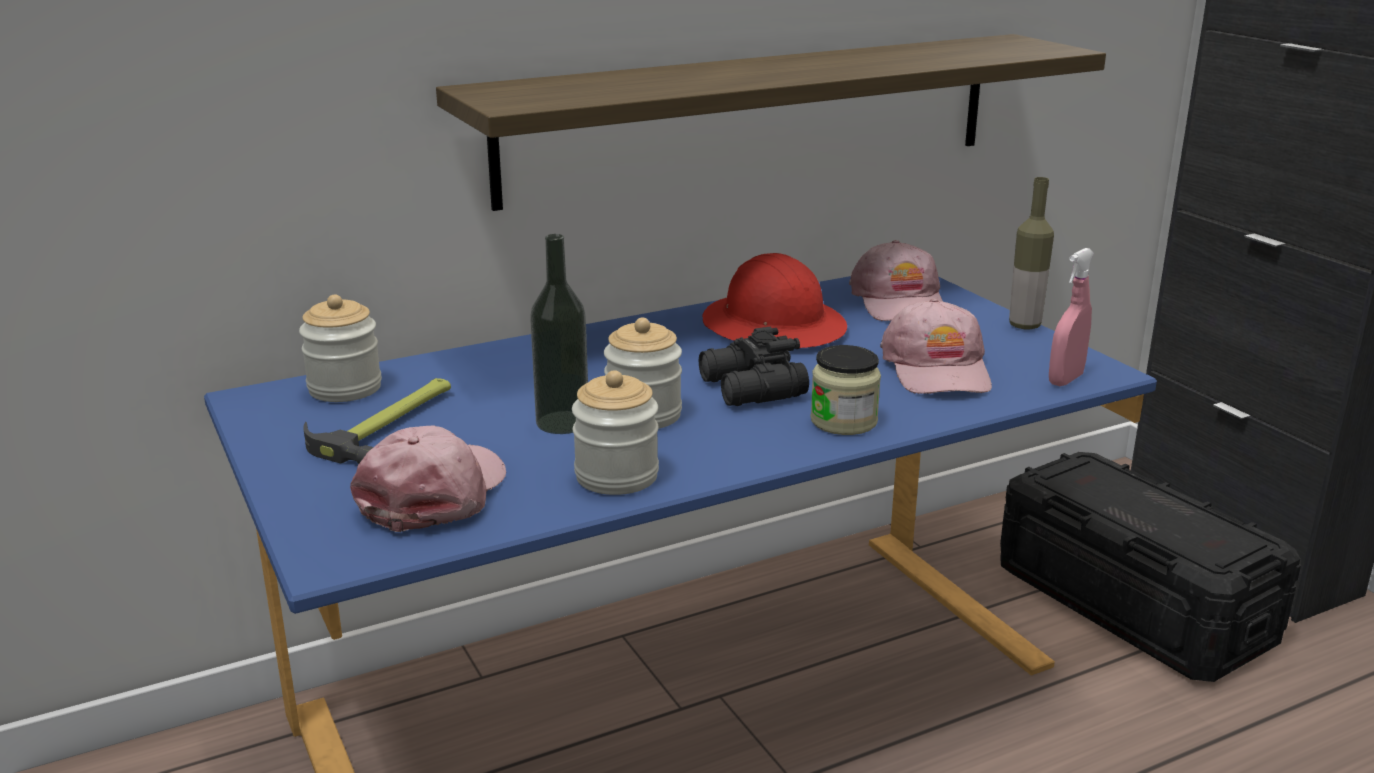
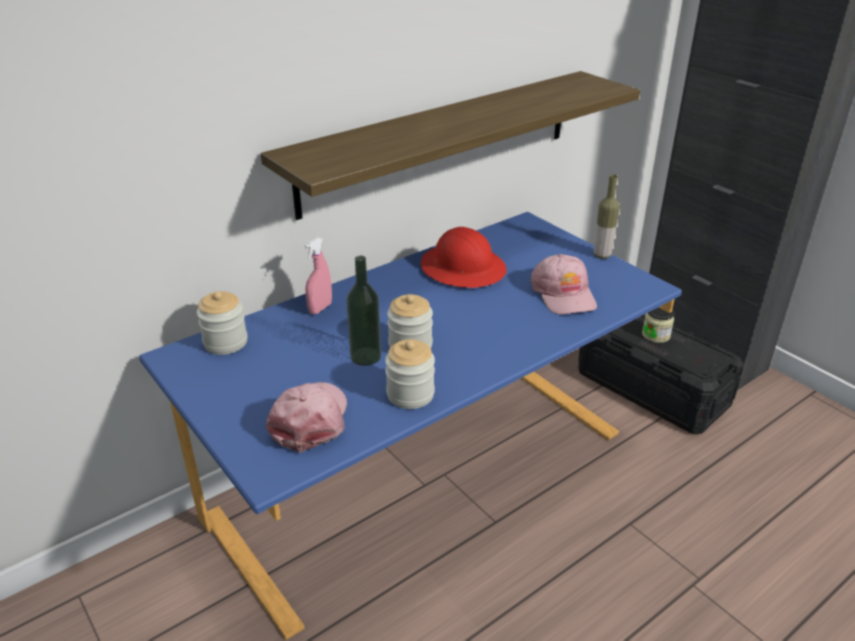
camera: 10 degrees left, 10 degrees up
hammer [303,378,451,464] -> none
black binoculars [699,327,809,406] -> none
jar [811,345,881,435] -> jar moved to [642,307,674,343]
pink cap [849,240,943,321] -> none
pink spray bottle [1049,248,1094,386] -> pink spray bottle moved to [304,237,332,314]

